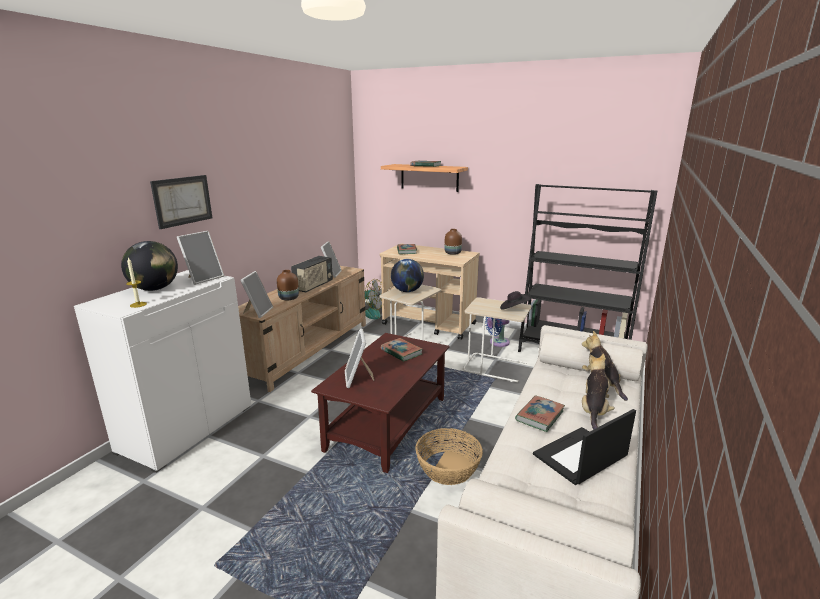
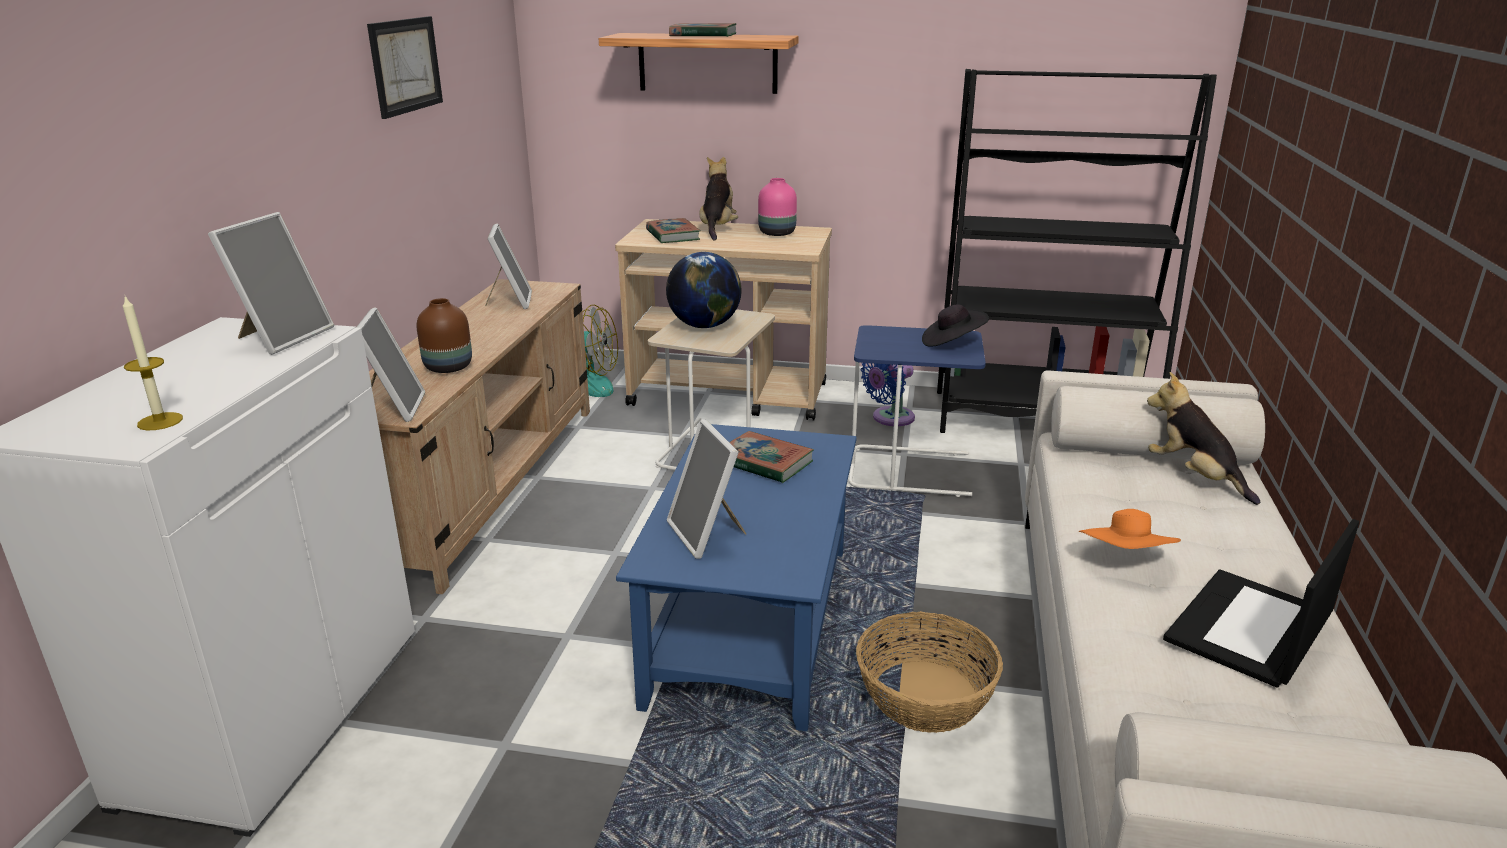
camera: 15 degrees left, 5 degrees up
globe [121,241,178,291] -> none
picture [150,175,212,229] -> picture moved to [367,16,443,119]
radio [291,256,333,292] -> none
brown coffee table [311,333,450,473] -> blue coffee table [616,424,857,731]
brown vase [444,229,462,255] -> pink vase [758,178,797,236]
beige side table [463,297,531,382] -> blue side table [849,325,986,497]
book [515,395,565,432] -> orange hat [1079,509,1181,549]
plush toy [582,354,615,430] -> plush toy moved to [699,157,738,241]

